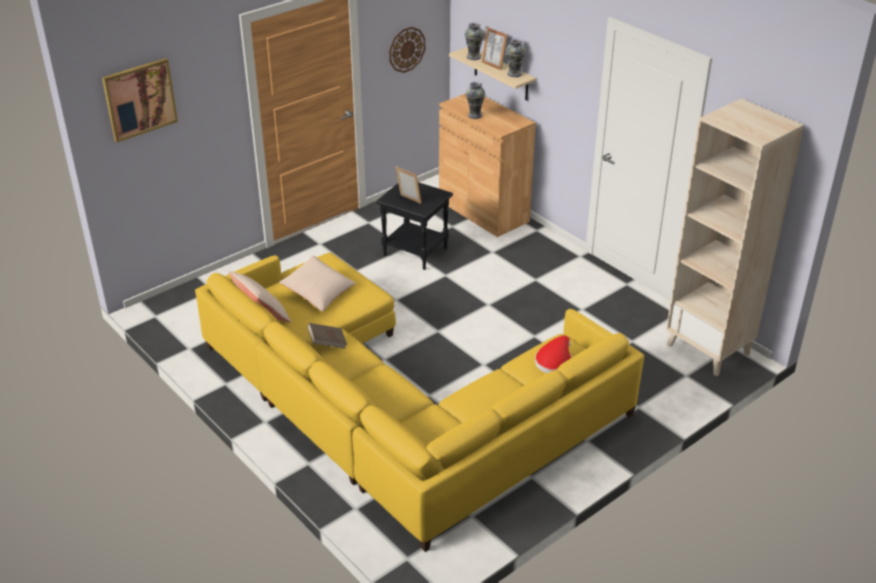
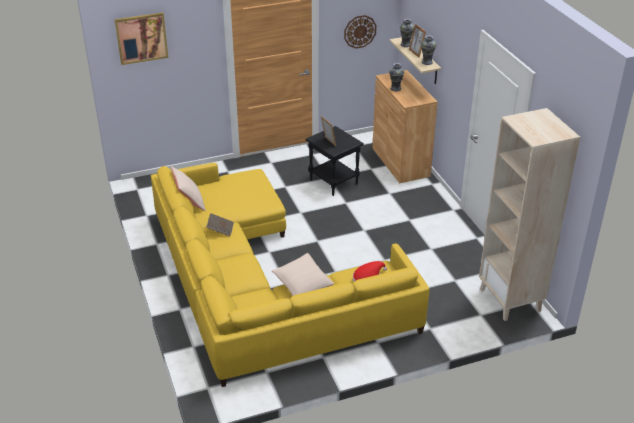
camera: 20 degrees right, 0 degrees up
beige pillow [279,256,355,312] -> beige pillow moved to [272,253,334,296]

